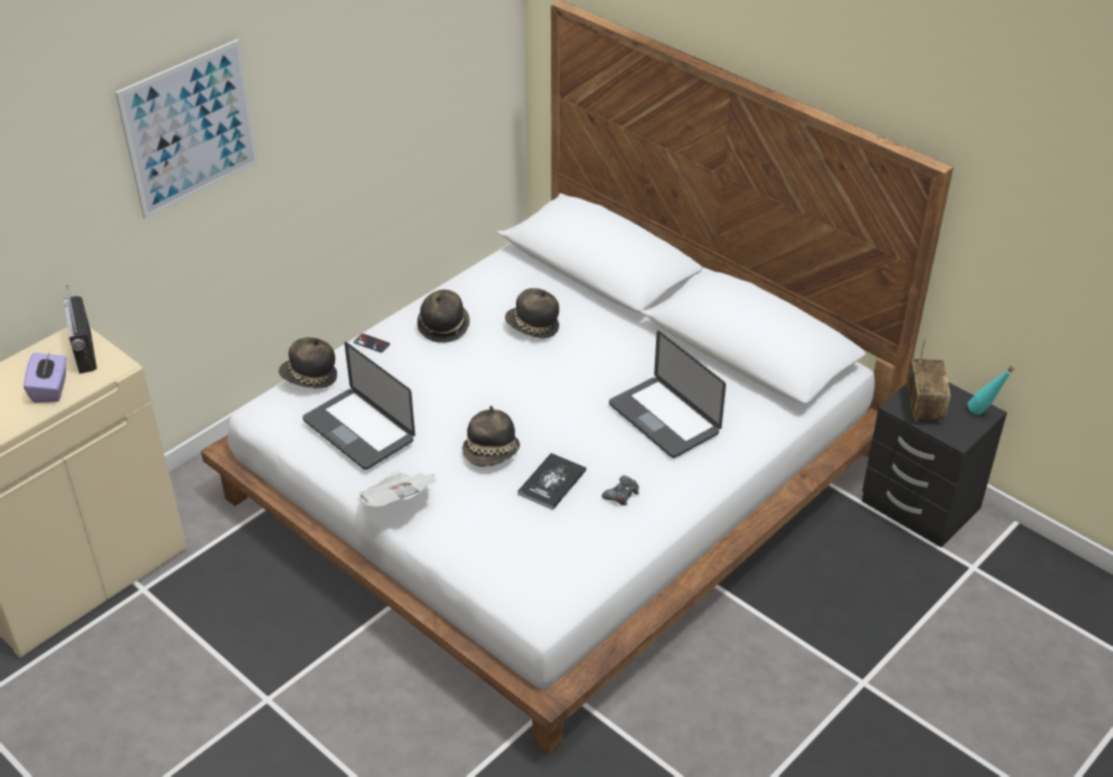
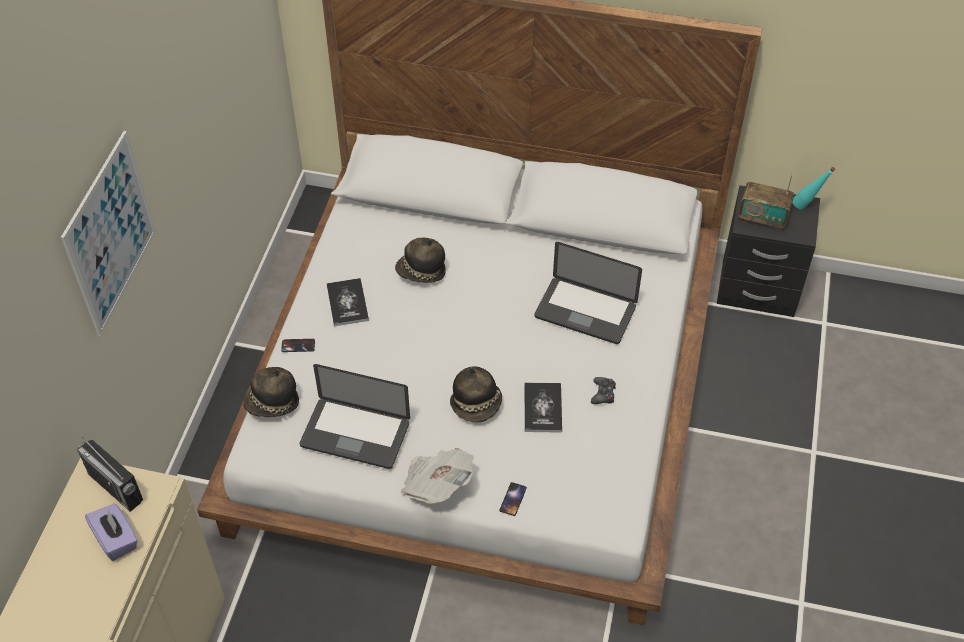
camera: 30 degrees left, 10 degrees up
hat [417,290,470,343] -> book [326,278,369,327]
radio [907,336,950,423] -> radio turned 135 degrees clockwise [738,173,794,230]
none -> phone [499,482,527,516]

